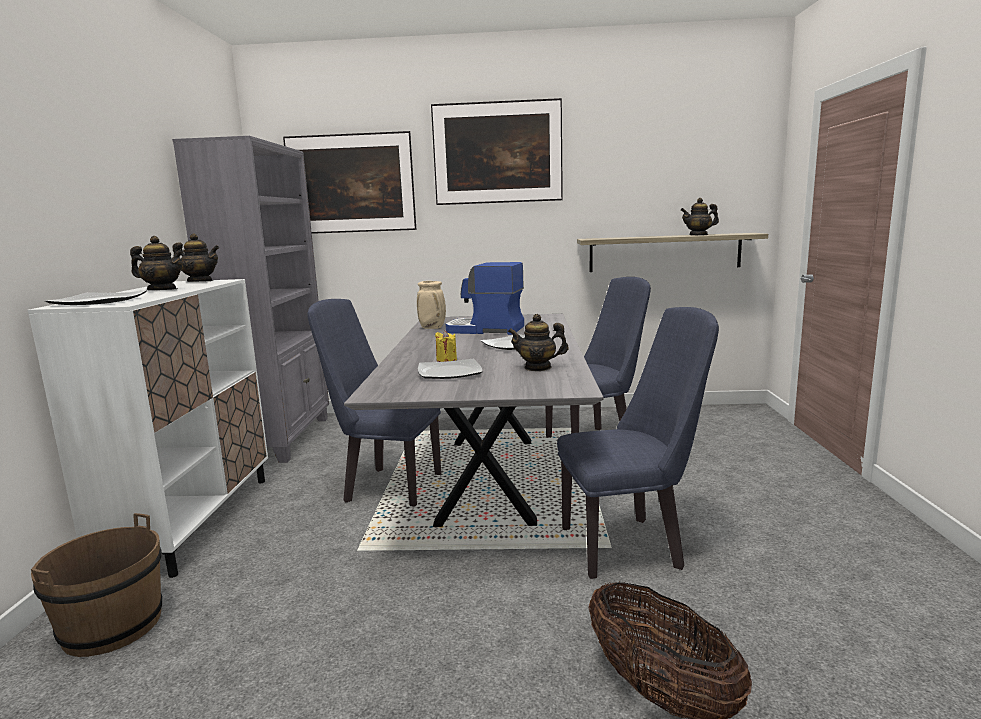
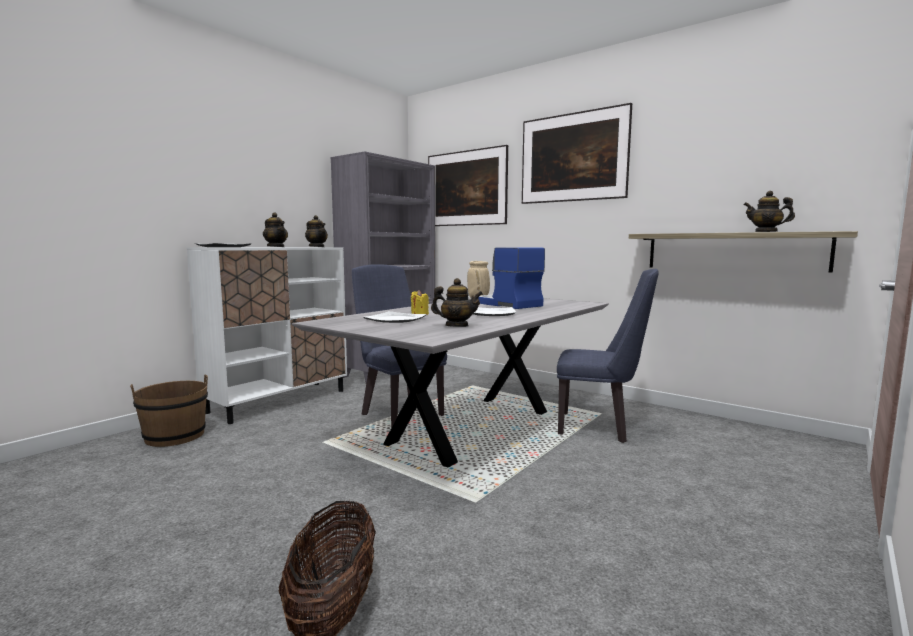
camera: 35 degrees right, 5 degrees down
teapot [508,314,569,371] -> teapot turned 150 degrees clockwise [431,278,483,327]
blue chair [557,307,719,579] -> none

